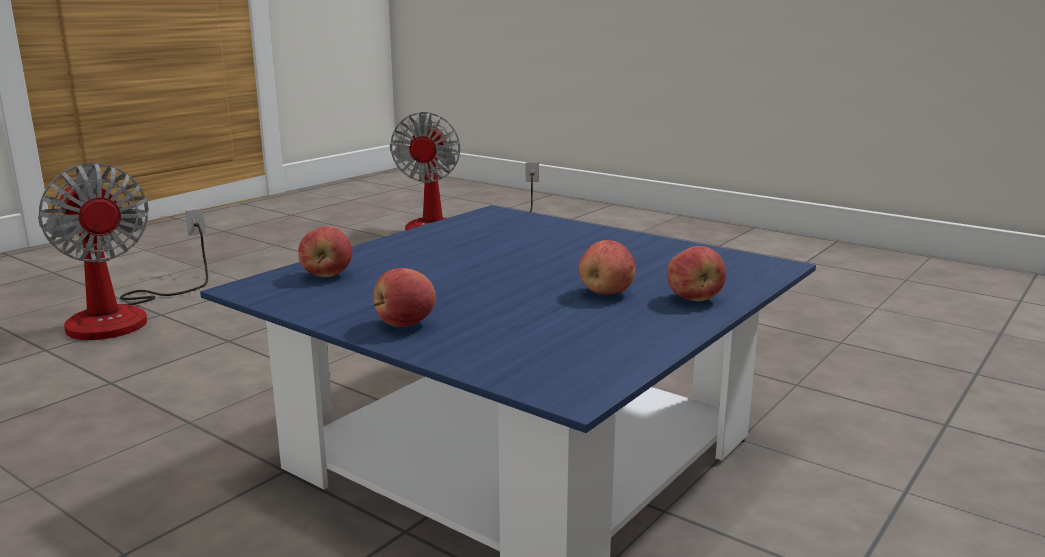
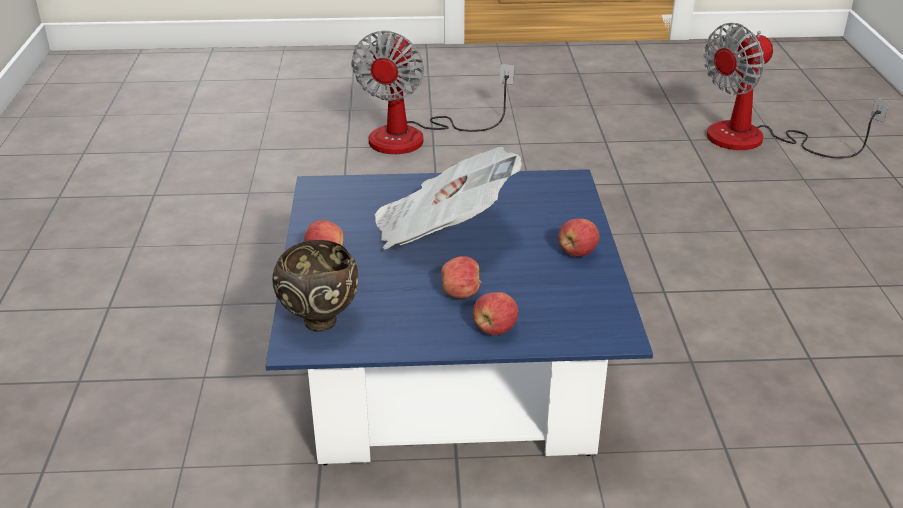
camera: 50 degrees right, 15 degrees up
apple [298,226,352,277] -> apple moved to [558,219,599,257]
none -> brown bowl [272,240,358,331]
none -> newspaper [375,147,522,250]

